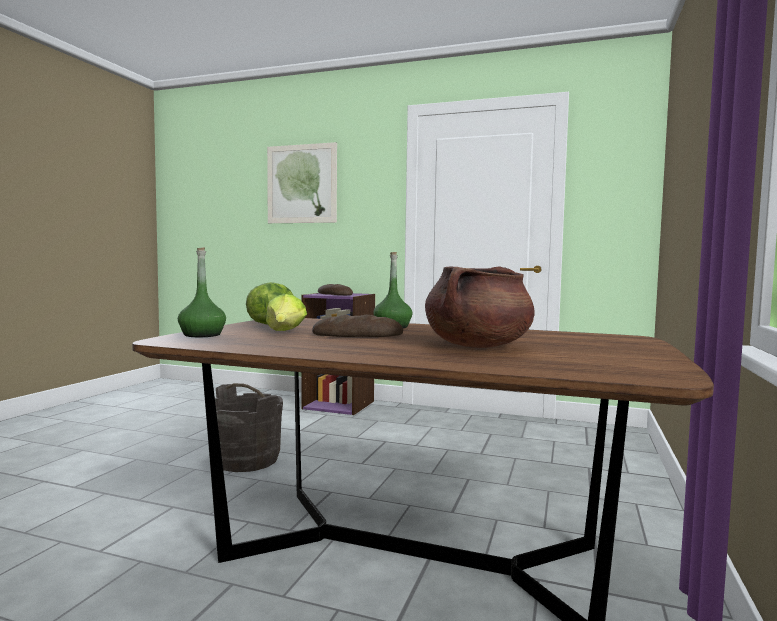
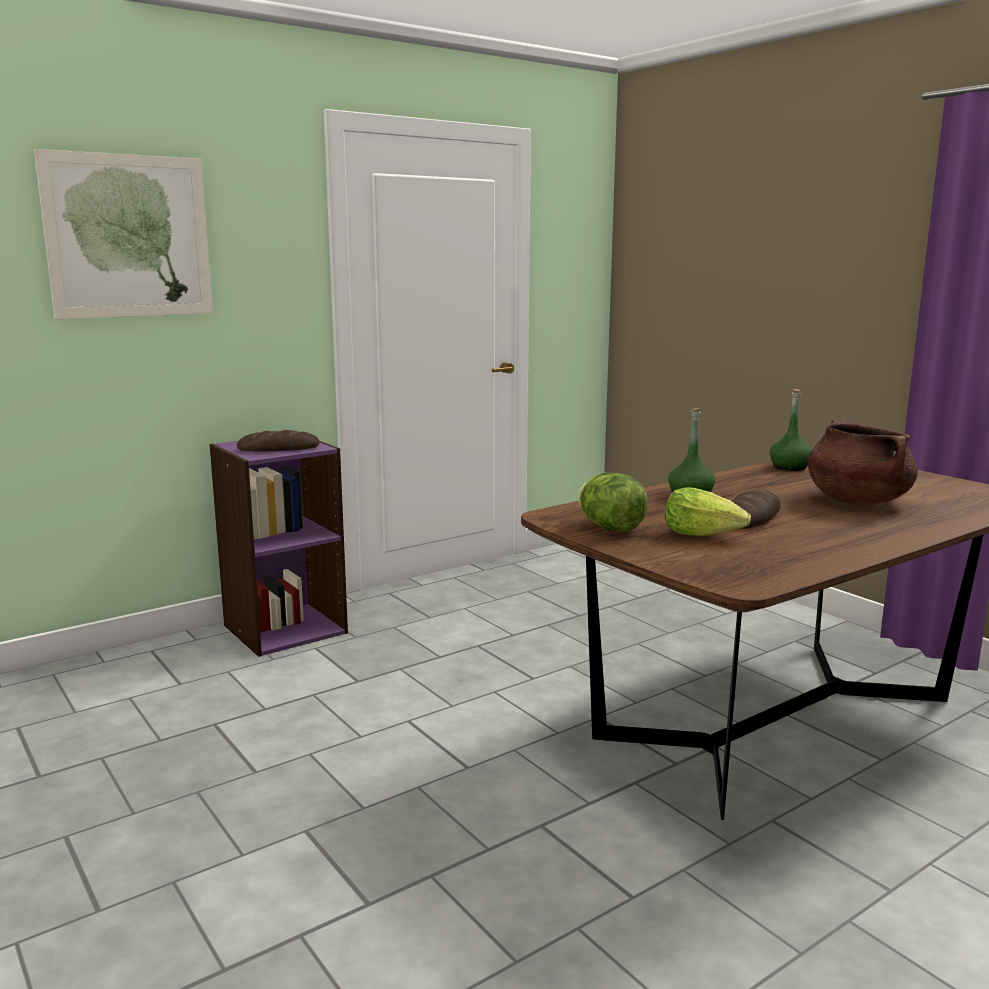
camera: 55 degrees left, 10 degrees up
green bottle [178,247,226,337] -> green bottle moved to [770,389,812,471]
grey bucket [215,383,283,472] -> none

